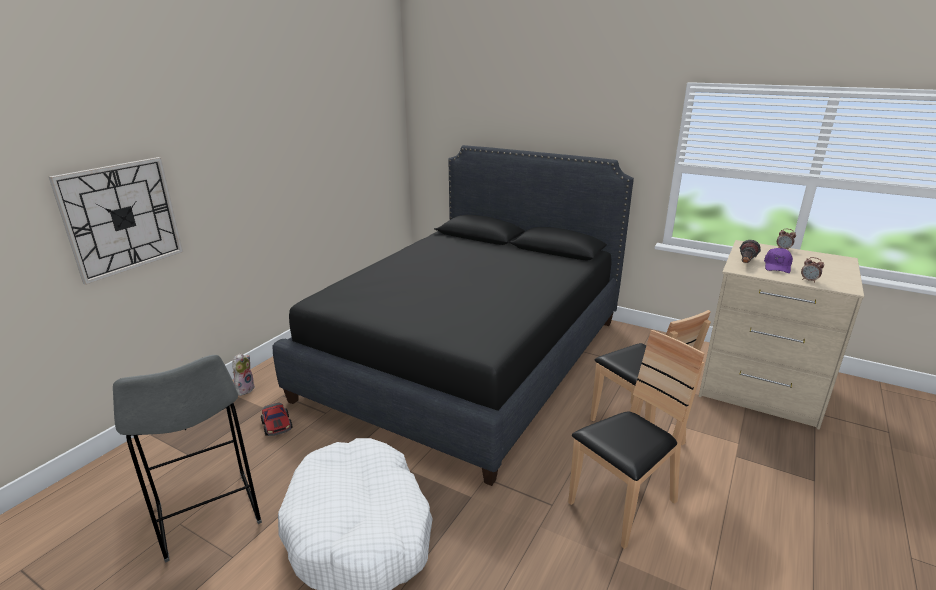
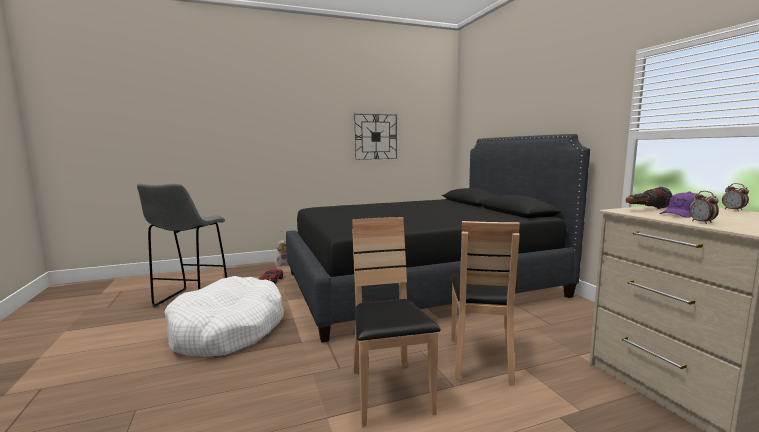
camera: 40 degrees right, 15 degrees down
wall clock [49,157,183,285] -> wall clock moved to [352,112,398,162]
brown chair [568,330,705,549] -> brown chair turned 105 degrees counterclockwise [352,217,441,427]

